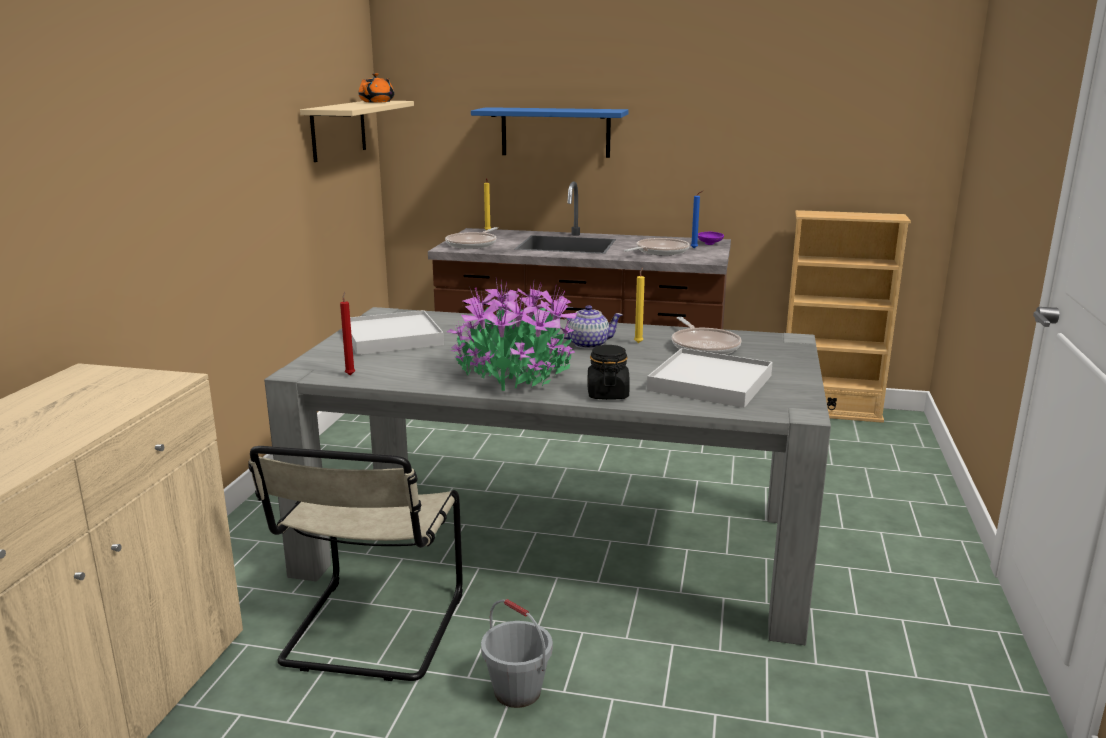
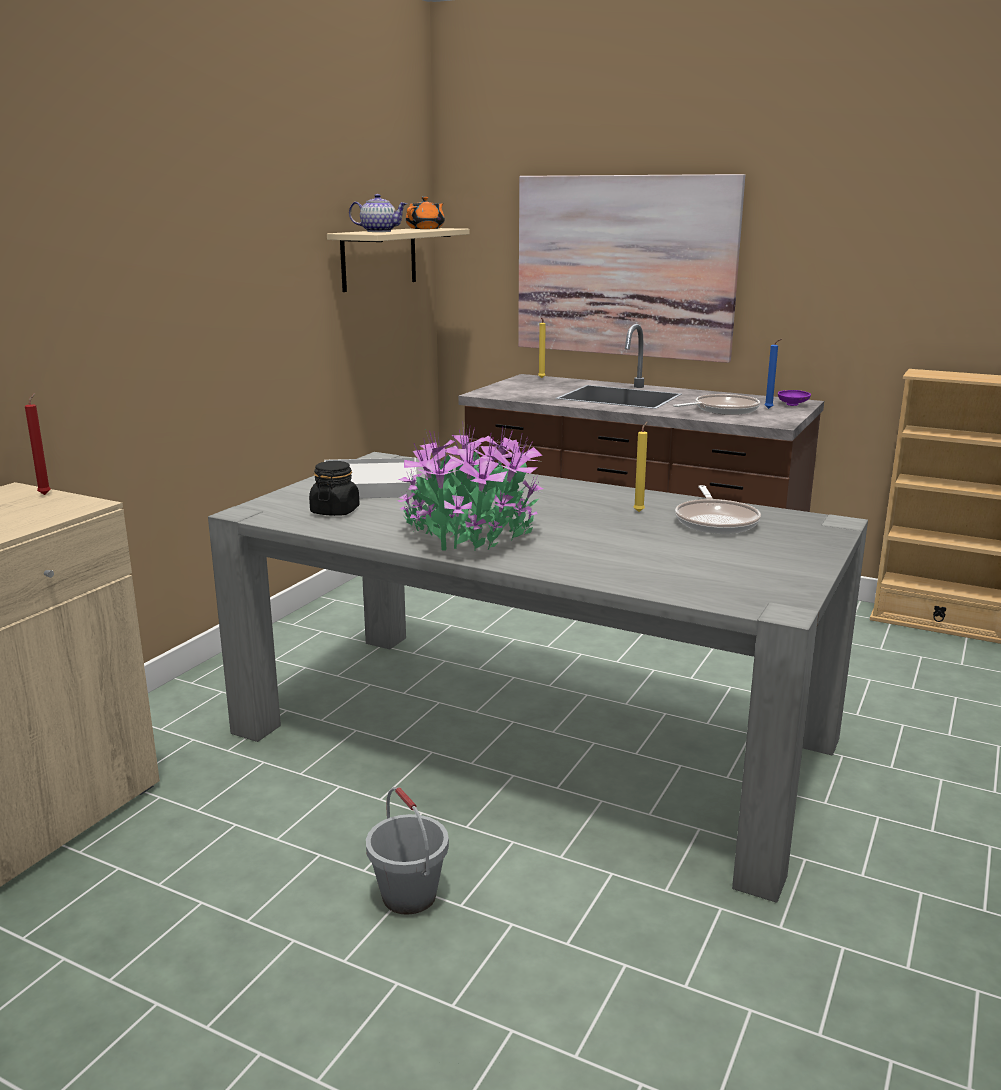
camera: 15 degrees right, 0 degrees up
beige chair [248,446,463,681] -> none
red candle [340,292,355,375] -> red candle moved to [25,393,51,495]
frying pan [445,227,498,249] -> none
blue shelf [471,107,629,158] -> picture [518,174,745,363]
teapot [556,305,623,349] -> teapot moved to [349,194,407,232]
black jar [587,345,630,400] -> black jar moved to [309,461,360,516]
white tray [647,348,772,408] -> none

